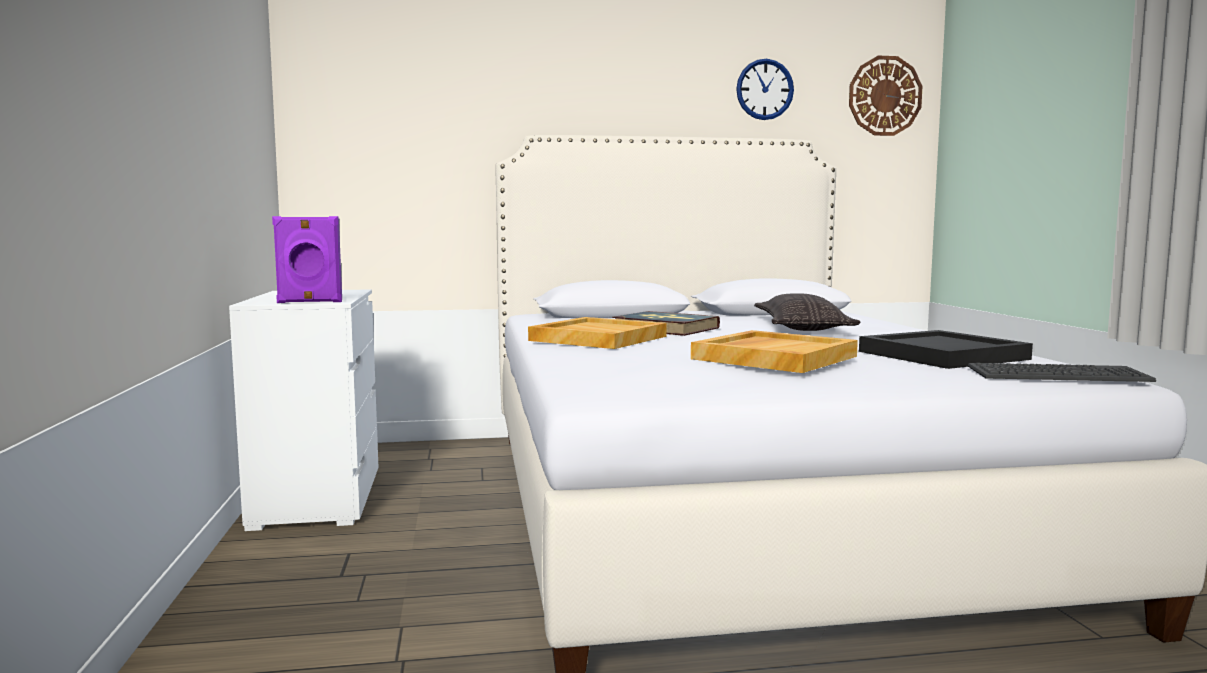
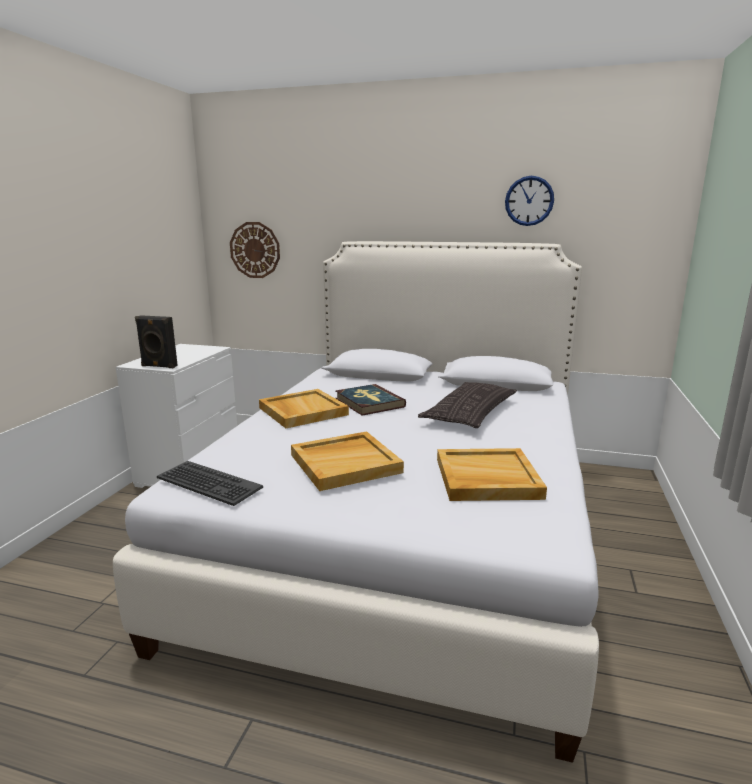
camera: 25 degrees right, 10 degrees up
purple speaker [272,216,342,303] -> black speaker [135,315,178,368]
wall clock [849,56,923,136] -> wall clock moved to [230,222,280,278]
black tray [859,330,1033,369] -> beige tray [437,448,547,501]
keyboard [968,363,1156,382] -> keyboard moved to [157,461,263,506]

